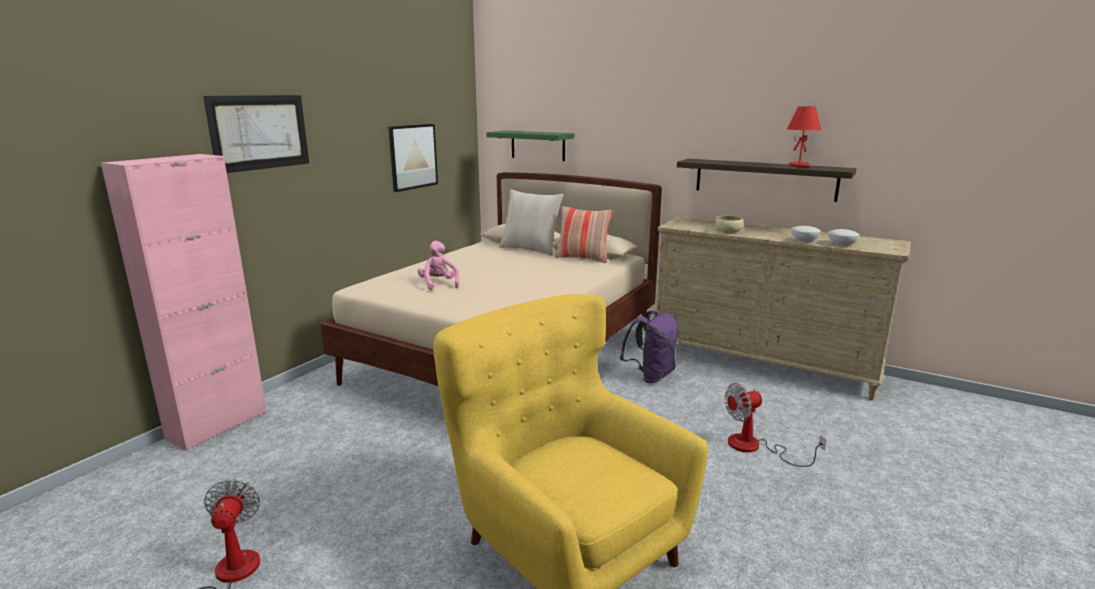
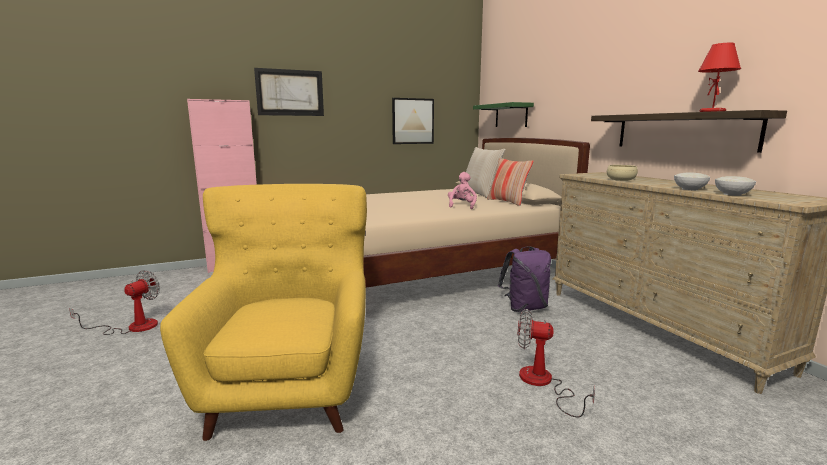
camera: 35 degrees right, 5 degrees down
pink plush toy [417,241,460,290] -> pink plush toy moved to [448,172,477,209]

